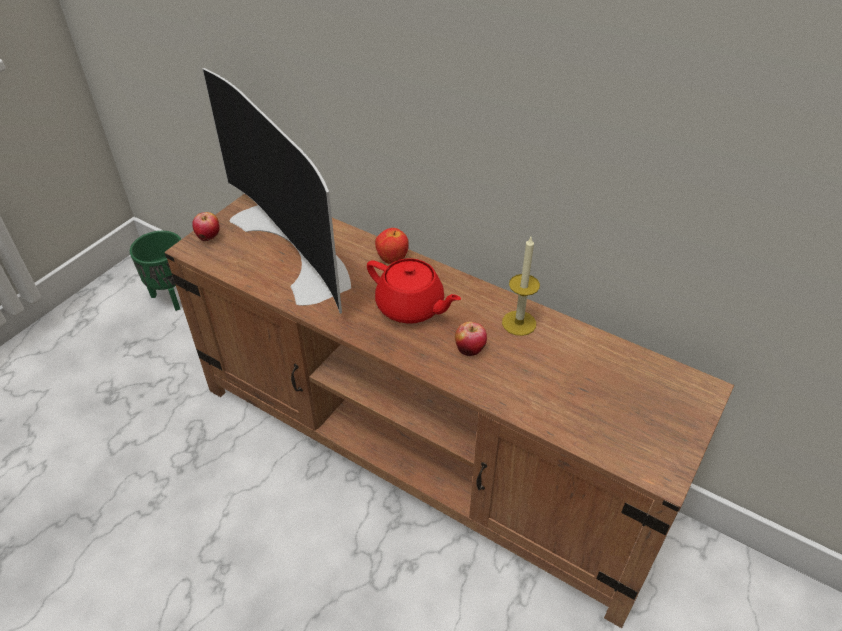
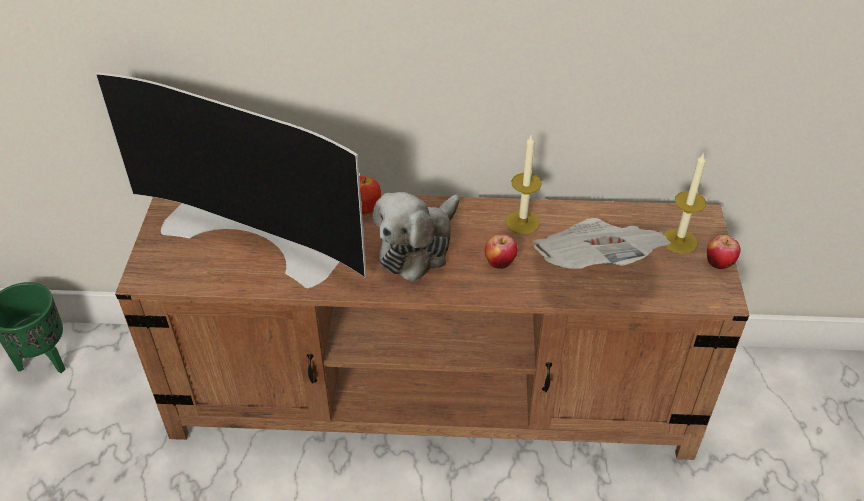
camera: 30 degrees left, 0 degrees up
apple [192,212,220,241] -> apple moved to [707,235,741,269]
red teapot [367,258,461,324] -> plush toy [373,192,460,282]
none -> newspaper [532,218,671,269]
none -> candle [663,152,706,254]

